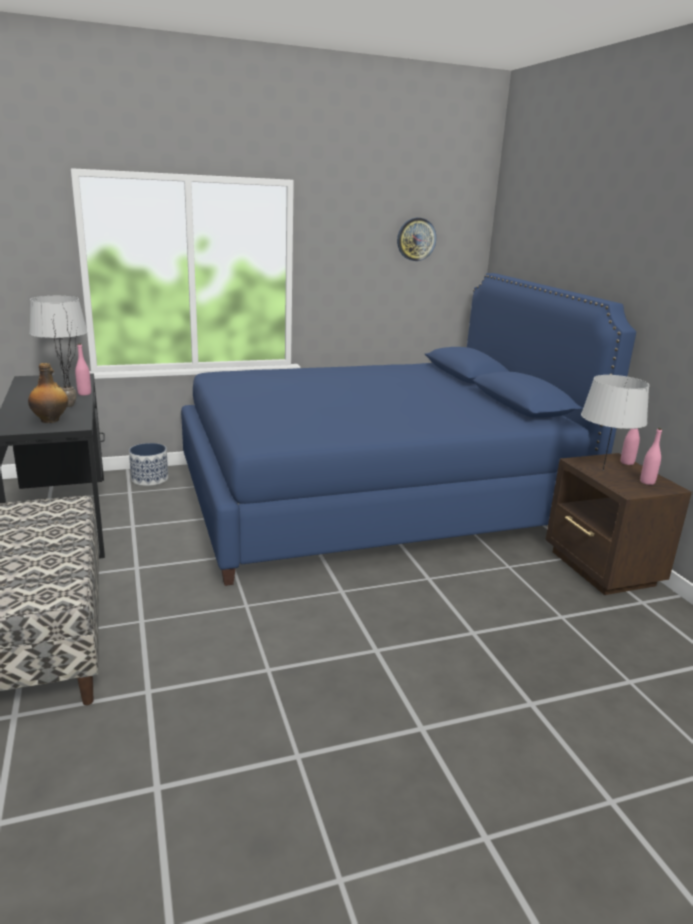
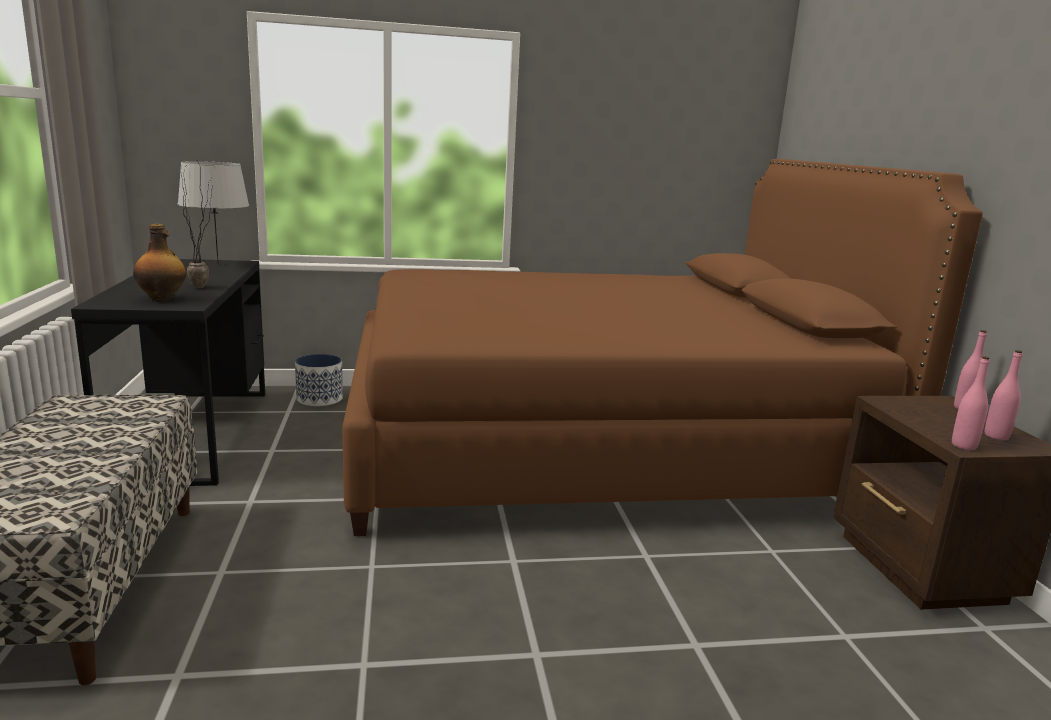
camera: 10 degrees right, 5 degrees down
pink bottle [75,343,91,395] -> pink bottle moved to [952,356,990,450]
blue bed [181,273,636,586] -> brown bed [342,159,983,536]
wall clock [397,218,436,261] -> none
grey table lamp [581,375,649,471] -> none

